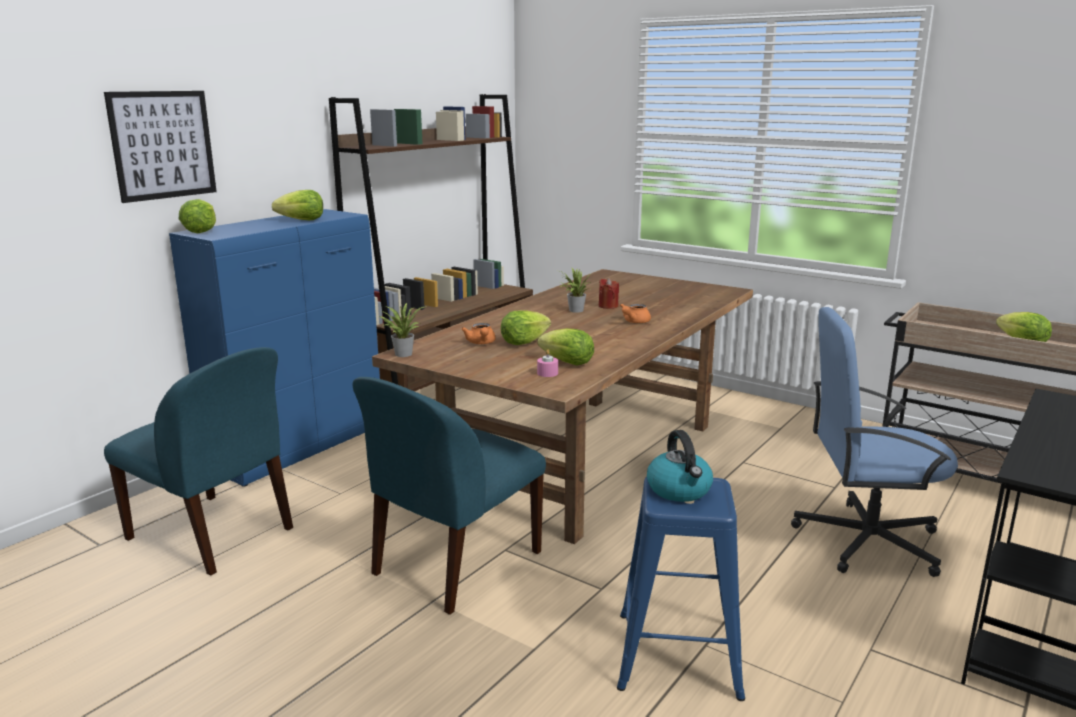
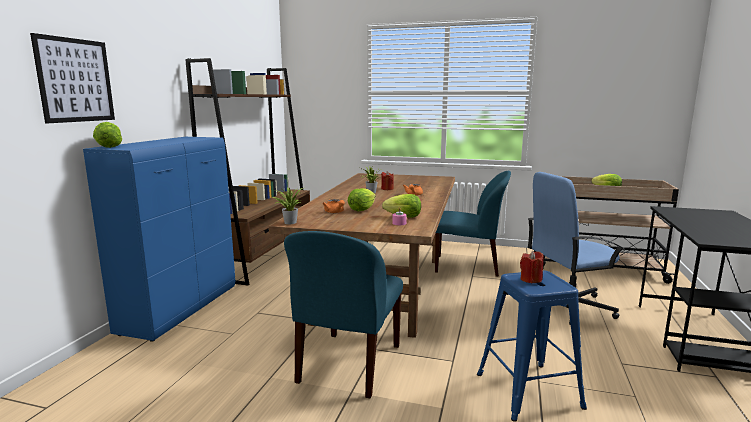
camera: 20 degrees left, 5 degrees down
blue chair [104,347,293,576] -> blue chair moved to [435,171,511,277]
lettuce [272,190,323,220] -> none
kettle [647,430,713,502] -> red candle [520,251,544,283]

